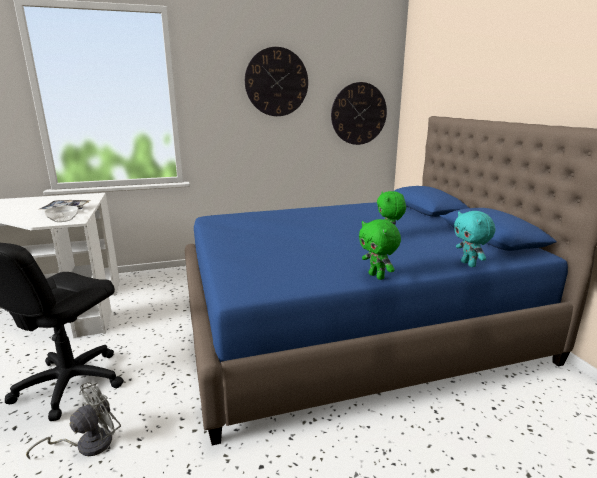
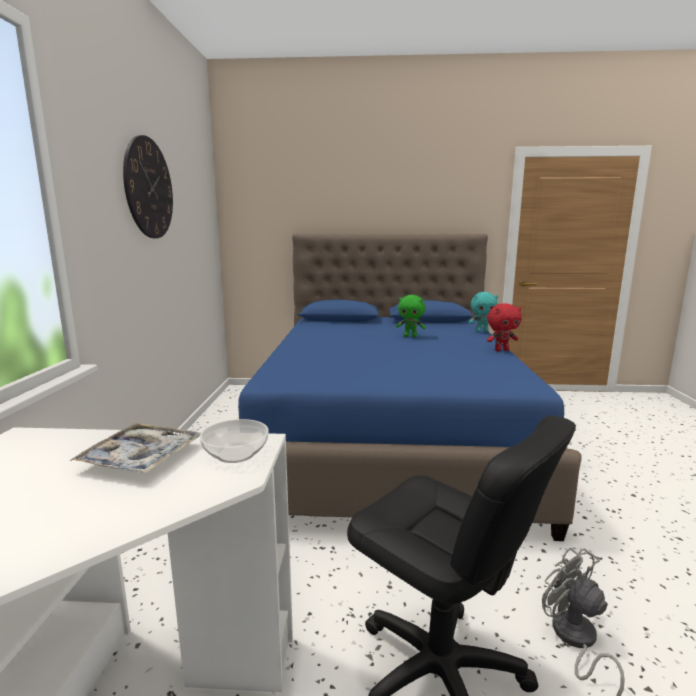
camera: 70 degrees left, 5 degrees down
wall clock [331,82,387,145] -> none
green plush toy [359,219,401,280] -> red plush toy [487,303,522,351]

